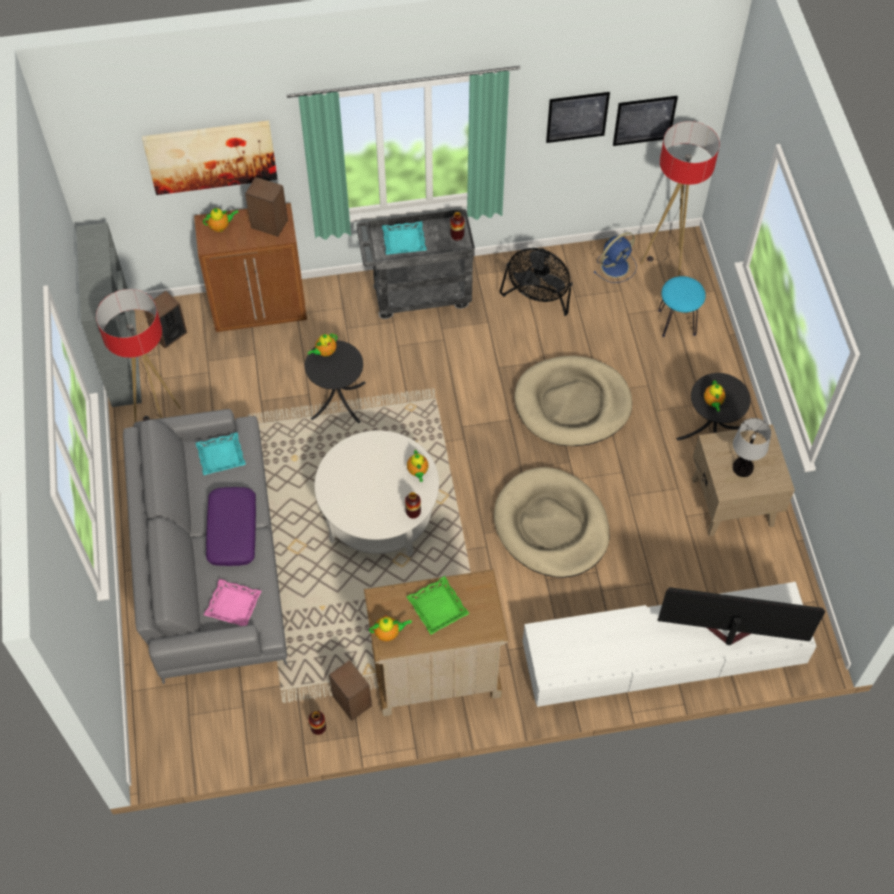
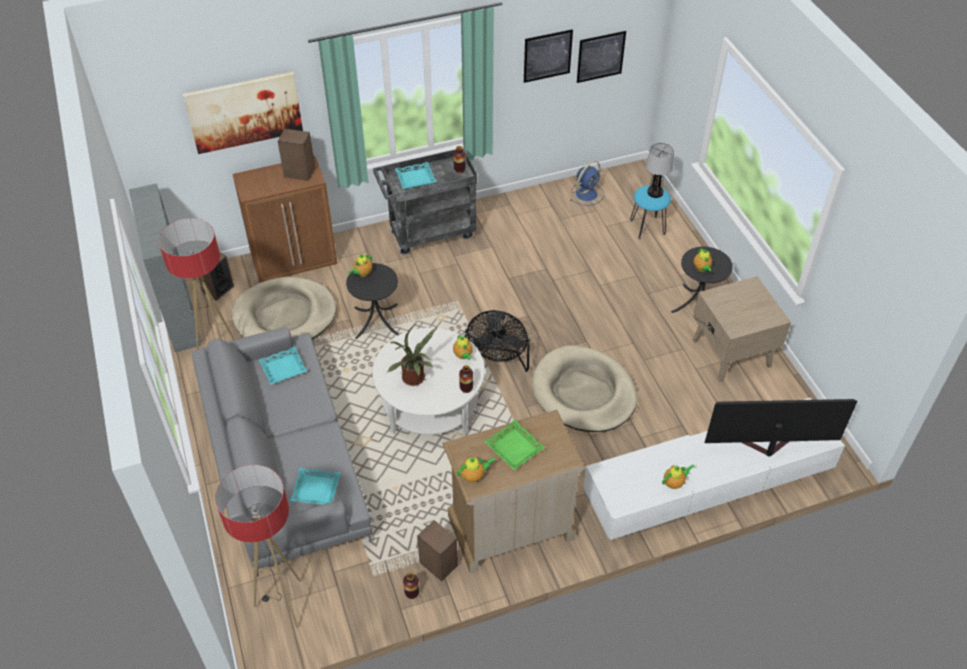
camera: 10 degrees left, 10 degrees down
teapot [203,208,239,232] -> teapot moved to [662,465,695,489]
pink tray [204,579,261,626] -> turquoise tray [290,468,341,504]
purple pillow [206,487,256,566] -> none
black fan [500,248,573,316] -> black fan moved to [465,310,530,372]
beige dog bed [514,356,632,446] -> beige dog bed moved to [232,277,336,339]
floor lamp [641,121,720,276] -> floor lamp moved to [215,465,301,628]
table lamp [733,418,771,477] -> table lamp moved to [646,143,674,198]
none -> potted plant [387,323,437,386]

